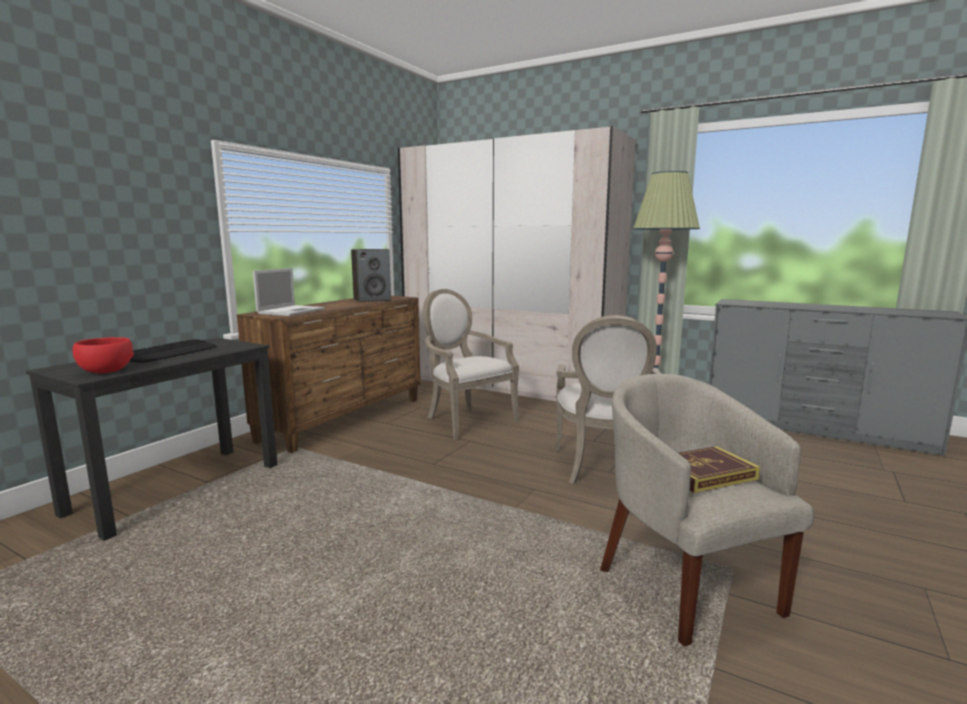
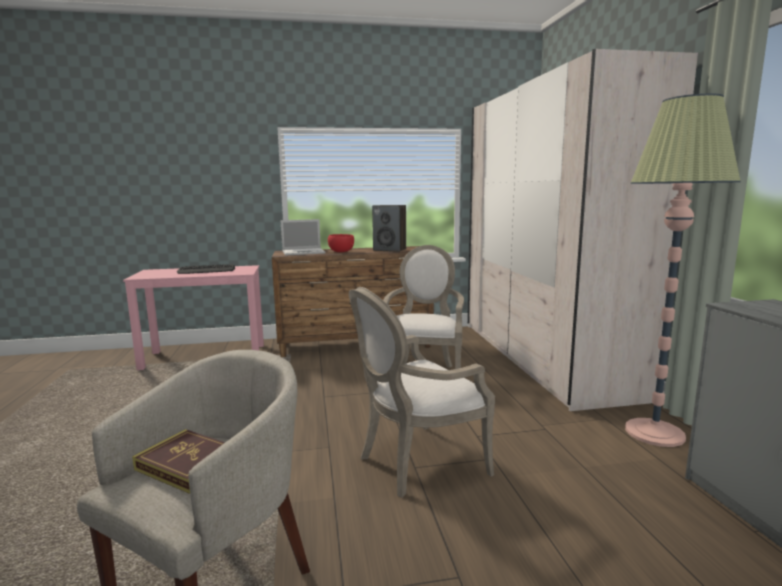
camera: 50 degrees right, 0 degrees up
black desk [26,338,277,541] -> pink desk [123,265,264,370]
red bowl [72,337,134,374] -> red bowl moved to [328,234,354,252]

